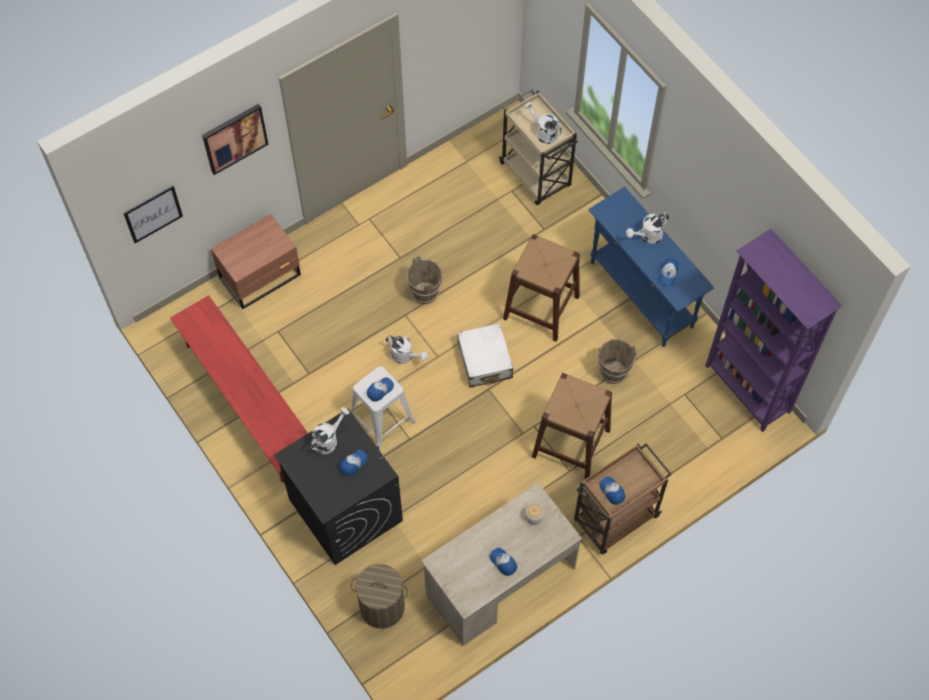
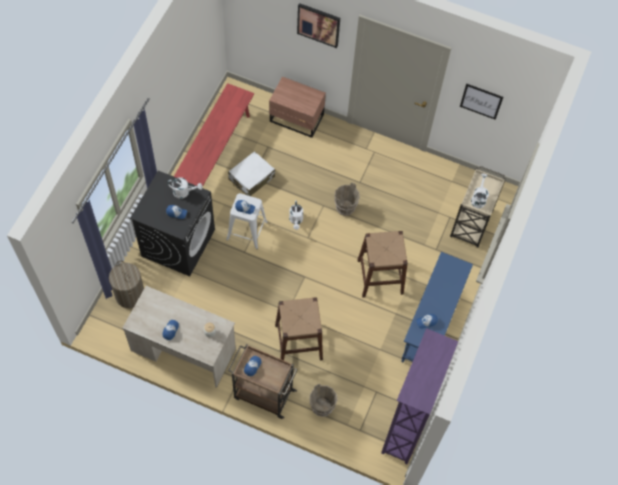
camera: 55 degrees right, 0 degrees up
picture [123,185,183,243] -> picture moved to [460,83,503,120]
white suitcase [457,323,513,387] -> white suitcase moved to [228,151,275,196]
brown bucket [598,339,637,384] -> brown bucket moved to [309,384,337,417]
white watering can [626,212,669,244] -> none

